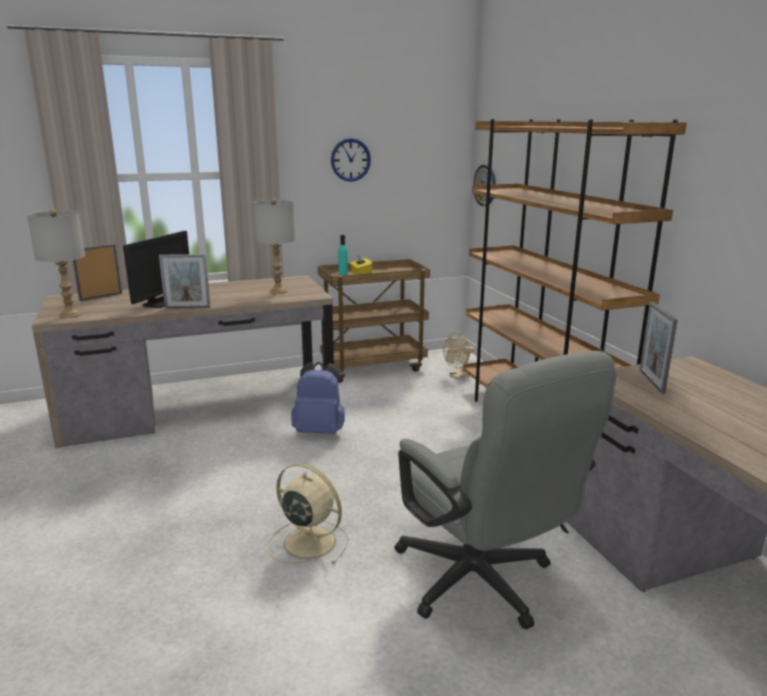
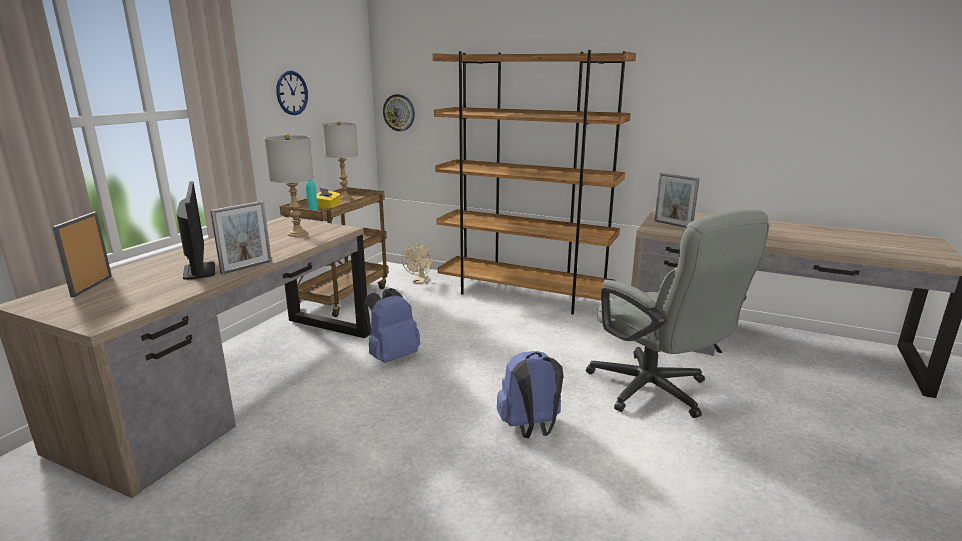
camera: 45 degrees left, 0 degrees up
grey table lamp [27,209,85,318] -> grey table lamp moved to [322,121,358,200]
beige fan [268,463,349,564] -> blue backpack [497,351,563,438]
grey office chair [394,351,616,629] -> grey office chair turned 45 degrees clockwise [586,209,769,418]

